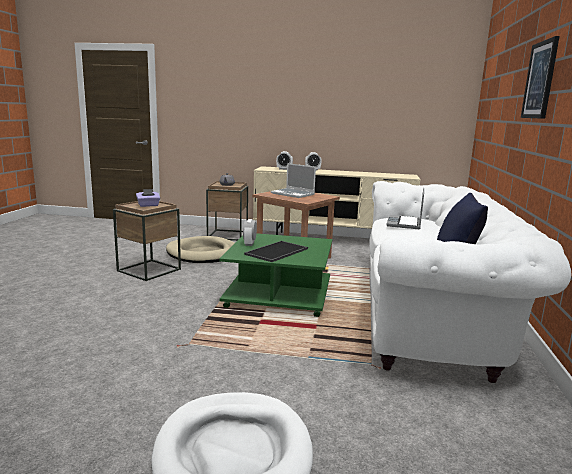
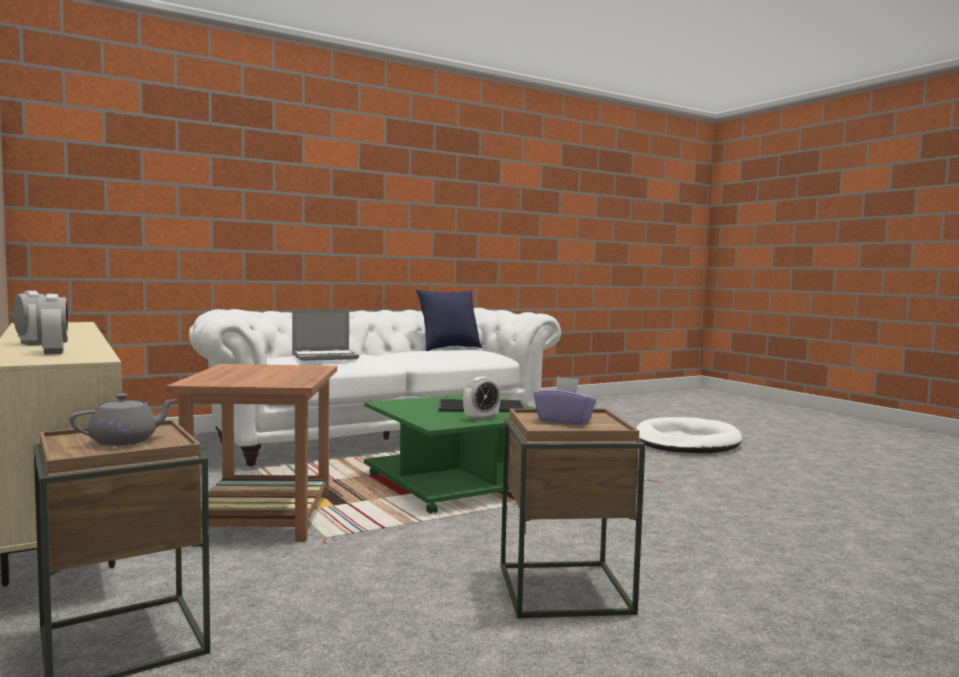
camera: 130 degrees left, 10 degrees down
beige dog bed [166,236,235,263] -> none
laptop [271,163,316,198] -> none
picture [521,36,560,119] -> none

